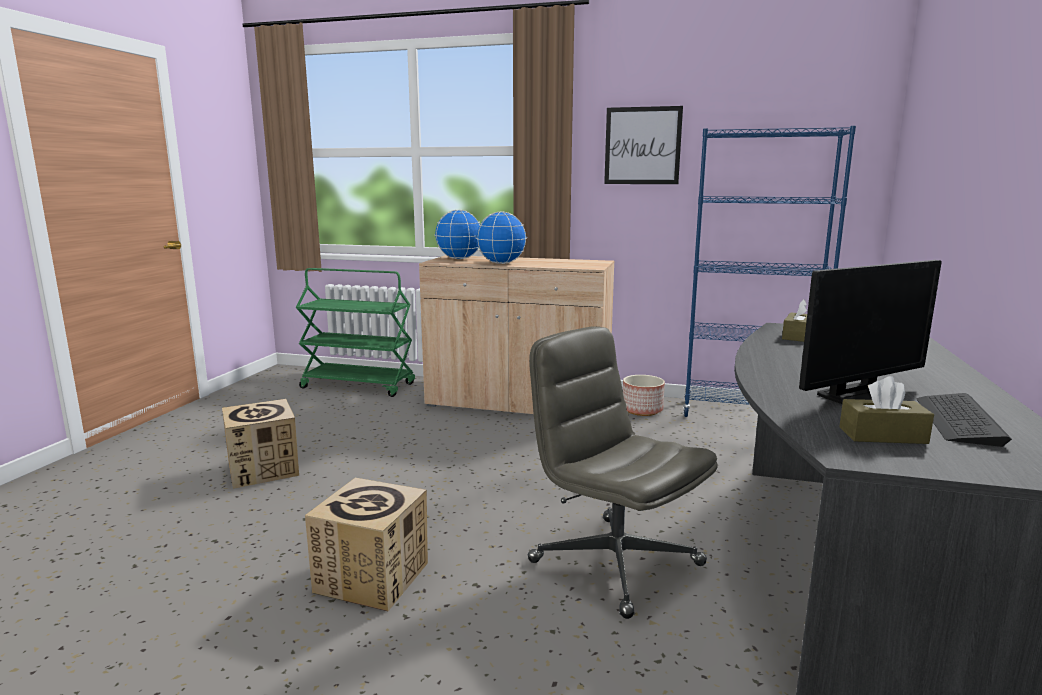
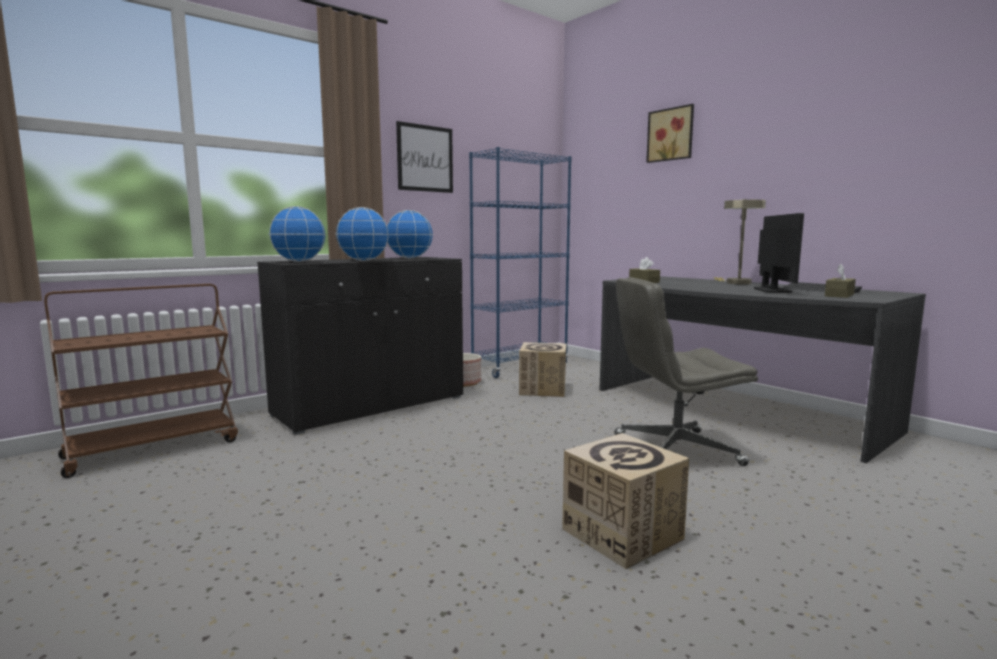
camera: 55 degrees left, 5 degrees down
cardboard box [222,399,299,489] -> cardboard box moved to [519,342,567,397]
green cart [296,268,415,397] -> brown cart [44,284,238,478]
beige cabinet [419,255,614,414] -> black cabinet [257,257,463,435]
none -> globe [387,210,433,258]
none -> picture [646,104,694,163]
none -> beige table lamp [714,199,766,284]

